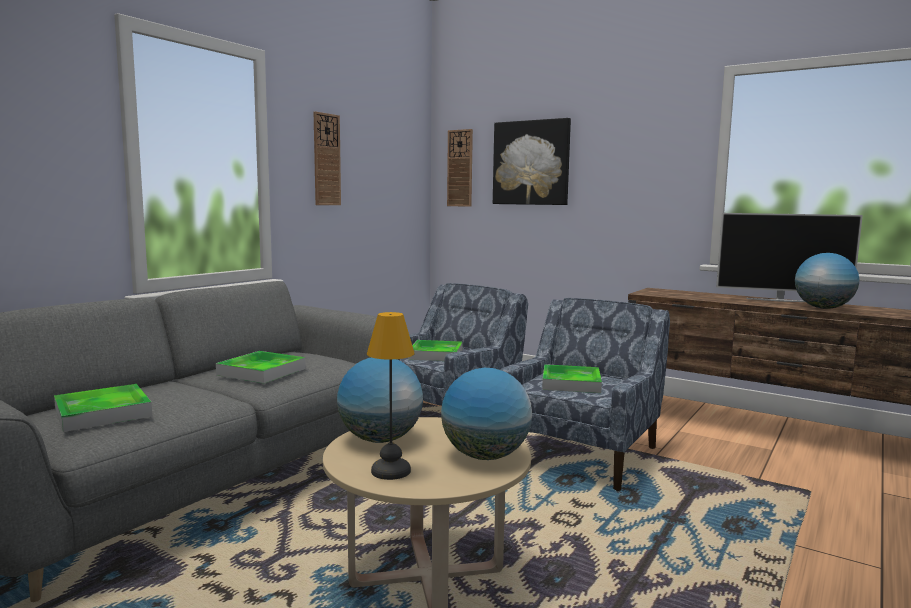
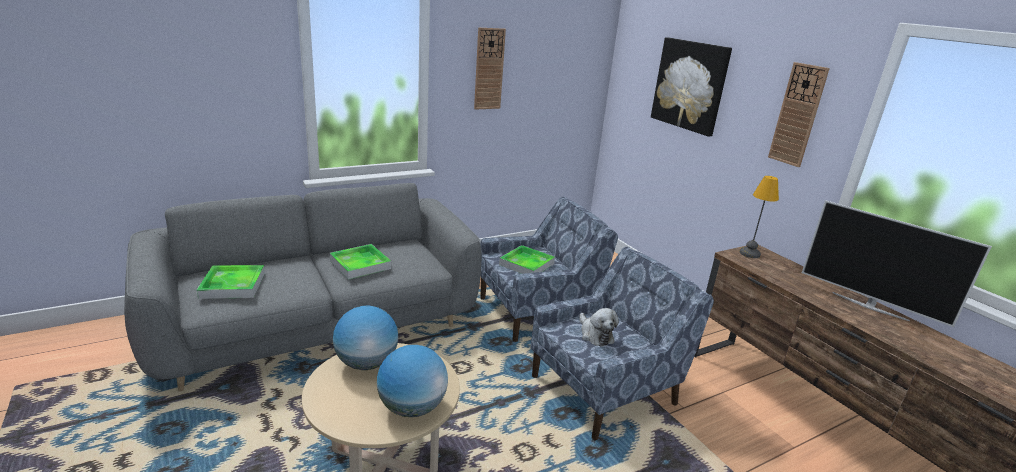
camera: 25 degrees right, 15 degrees up
table lamp [367,312,415,480] -> table lamp moved to [739,176,779,258]
wall clock [447,129,473,207] -> wall clock moved to [768,62,830,167]
tray [542,364,602,393] -> plush toy [579,308,619,346]
globe [795,253,859,309] -> none

